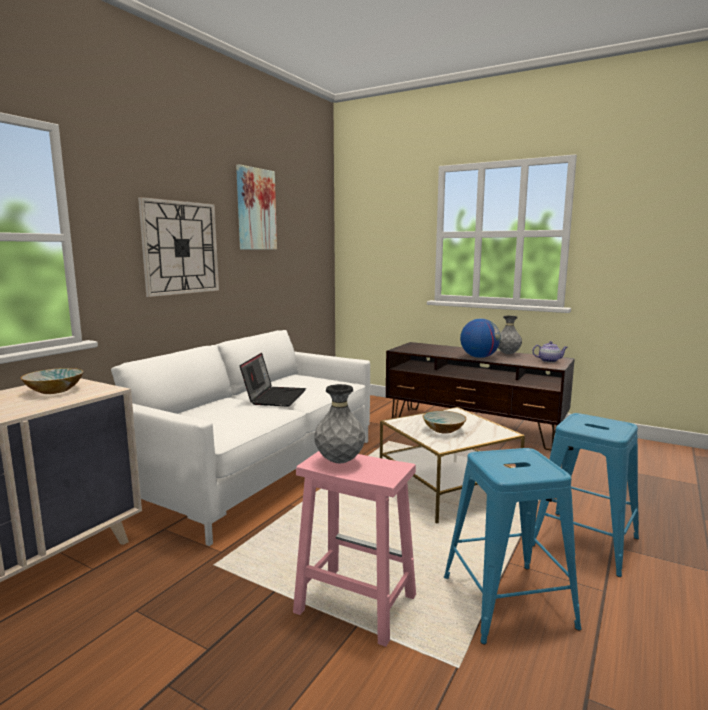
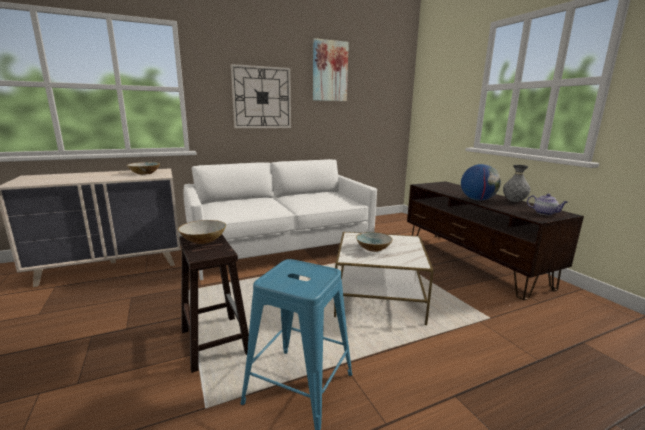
camera: 35 degrees right, 5 degrees up
laptop [240,353,306,407] -> none
pink stool [293,451,416,647] -> brown stool [179,234,249,373]
grey vase [314,384,365,463] -> bowl [178,220,226,244]
blue stool [533,413,639,577] -> none

